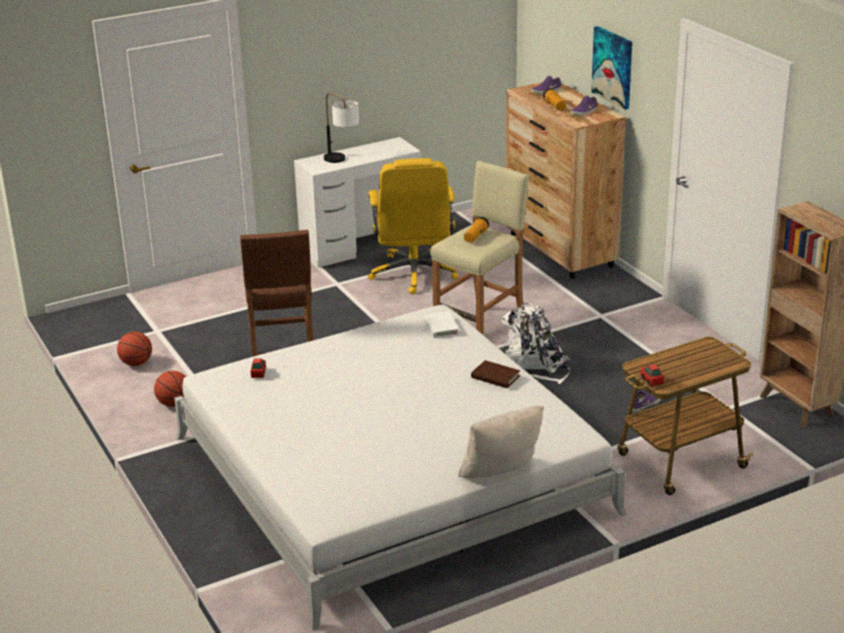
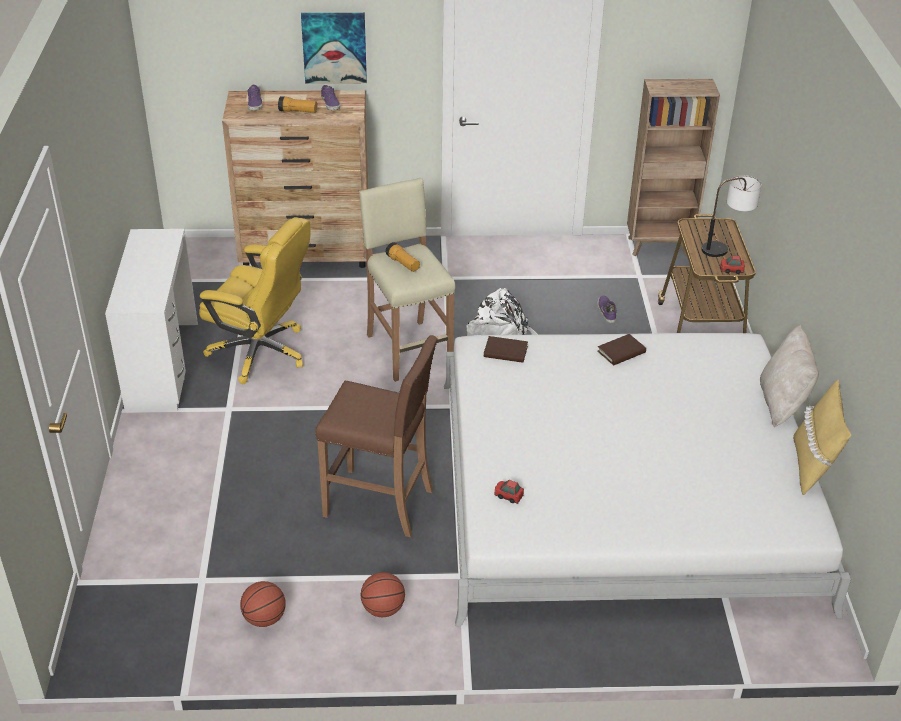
camera: 65 degrees left, 10 degrees up
table lamp [324,93,359,163] -> table lamp moved to [702,175,762,257]
white book [424,311,459,338] -> brown book [484,336,528,363]
none -> yellow pillow [793,379,851,495]

